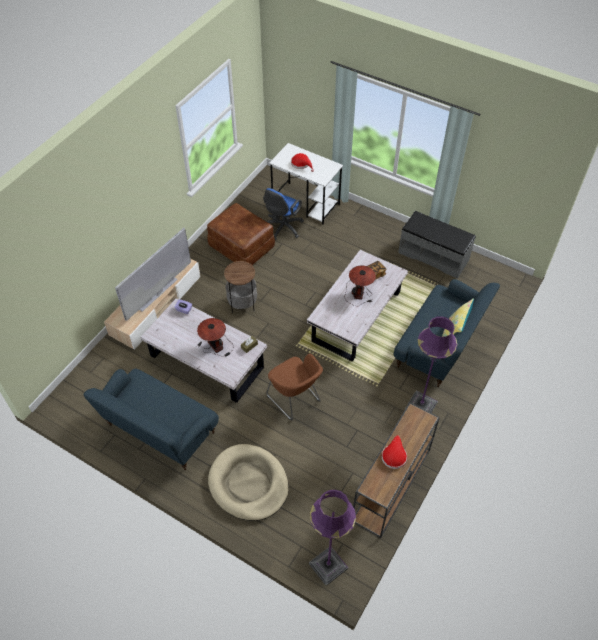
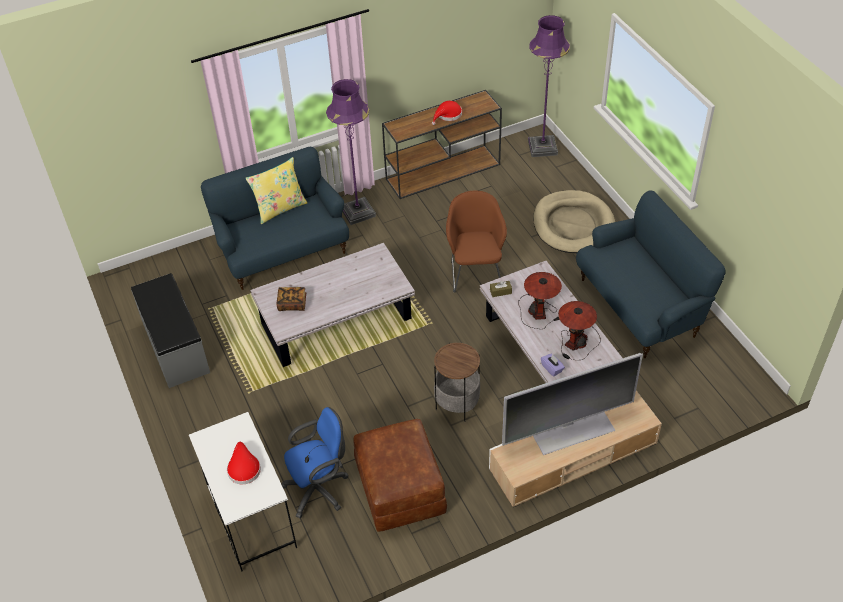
camera: 145 degrees left, 5 degrees down
table lamp [345,265,376,306] -> table lamp moved to [558,301,601,360]

